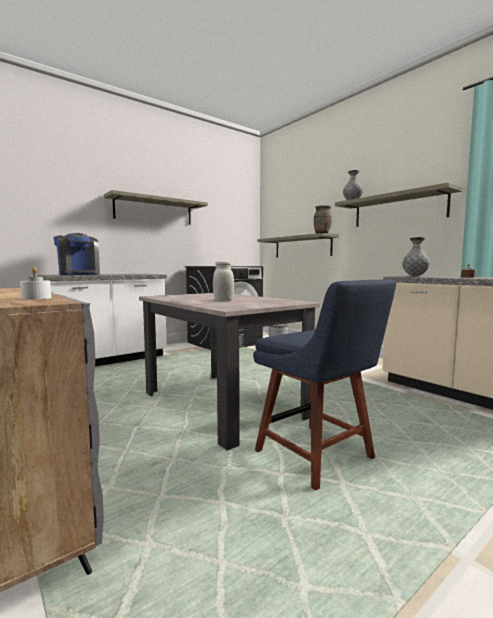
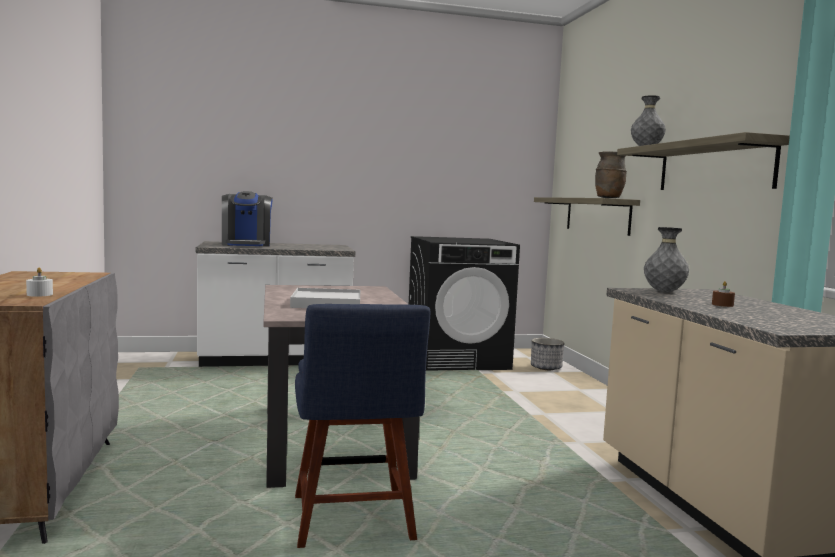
camera: 25 degrees right, 0 degrees up
shelf [104,190,208,225] -> none
white jar [213,261,234,301] -> white tray [290,288,360,308]

